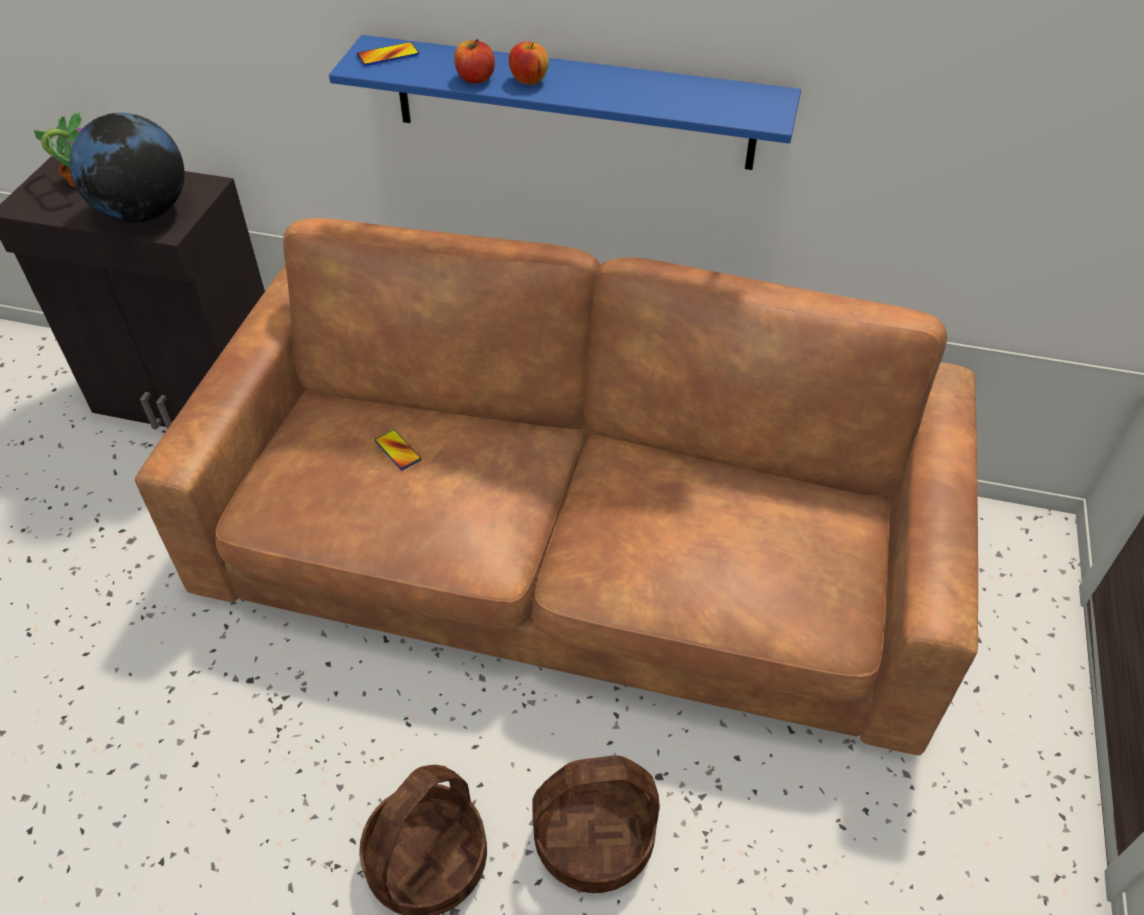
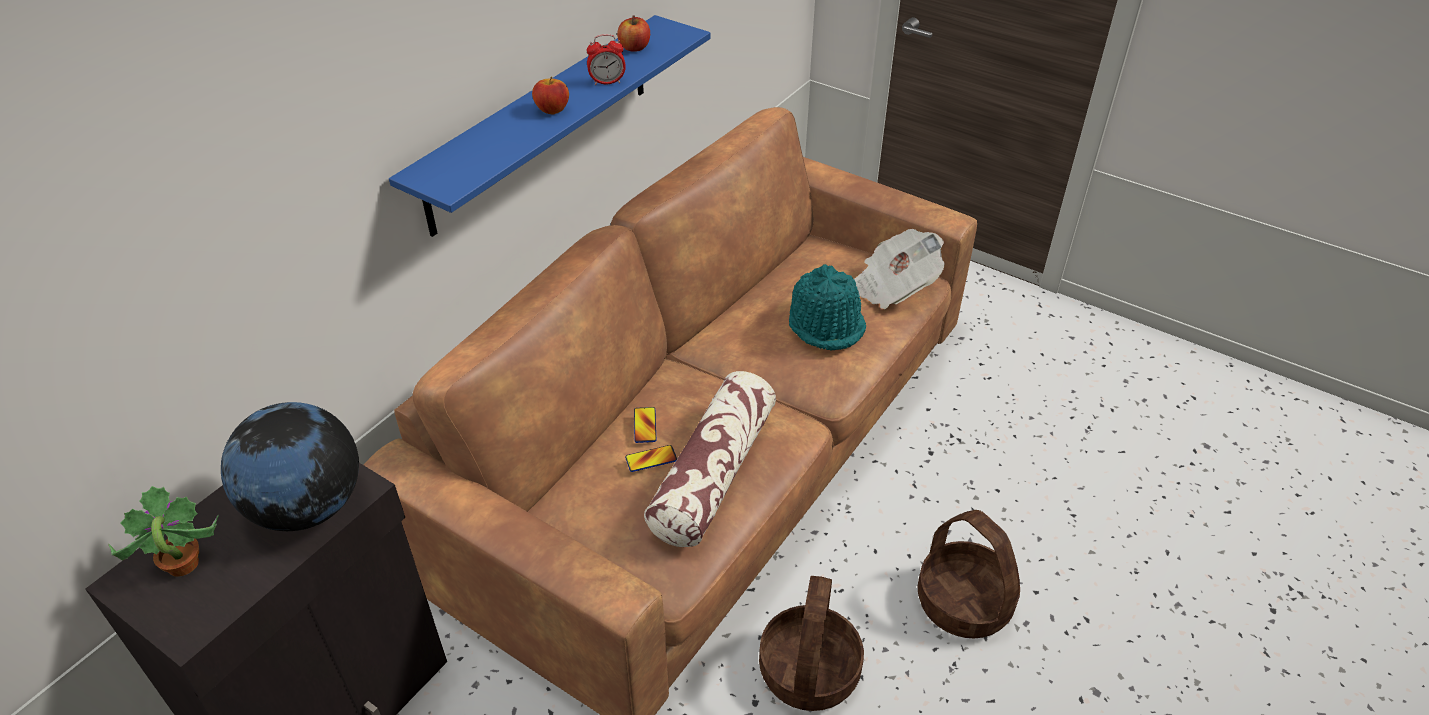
camera: 70 degrees left, 5 degrees down
phone [357,42,419,66] -> phone moved to [634,407,656,443]
apple [454,39,495,83] -> apple moved to [617,16,650,52]
basket [532,755,660,893] -> basket moved to [759,576,864,711]
none -> alarm clock [587,34,626,85]
none -> pillow [644,371,776,547]
none -> turquoise hat [789,264,866,350]
none -> newspaper [854,229,945,309]

